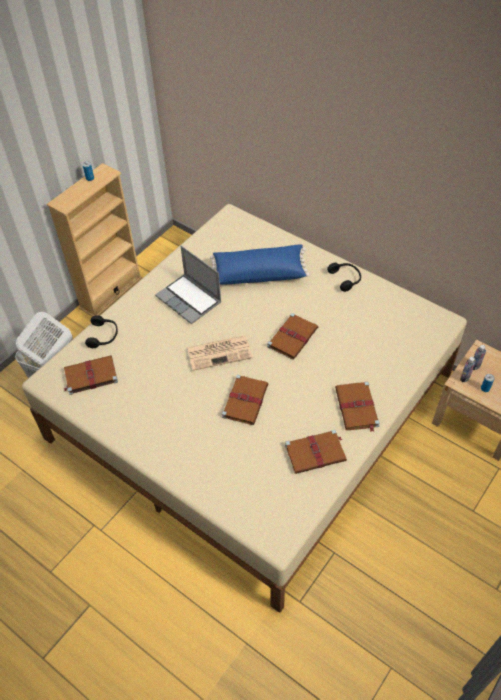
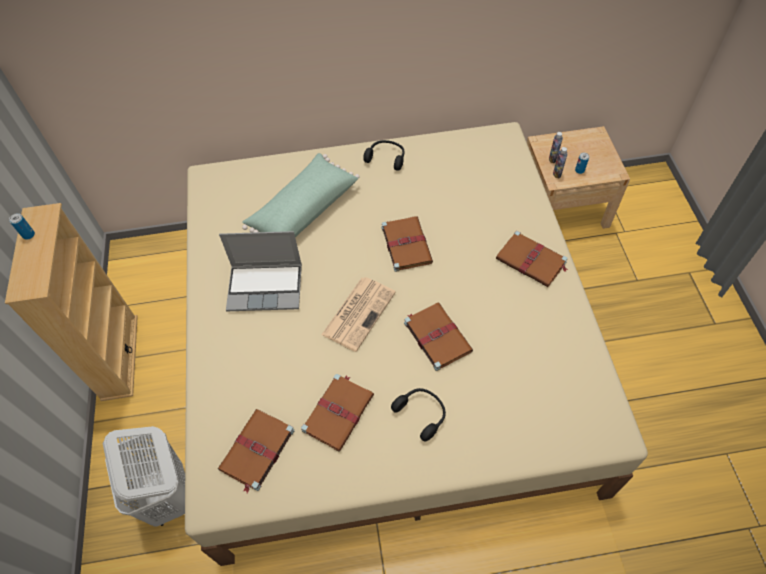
camera: 45 degrees left, 5 degrees up
black headphones [85,315,118,348] -> black headphones moved to [391,388,446,441]
blue pillow [210,244,310,284] -> green pillow [242,153,360,237]
brown book [285,429,347,474] -> brown book moved to [301,374,374,452]

